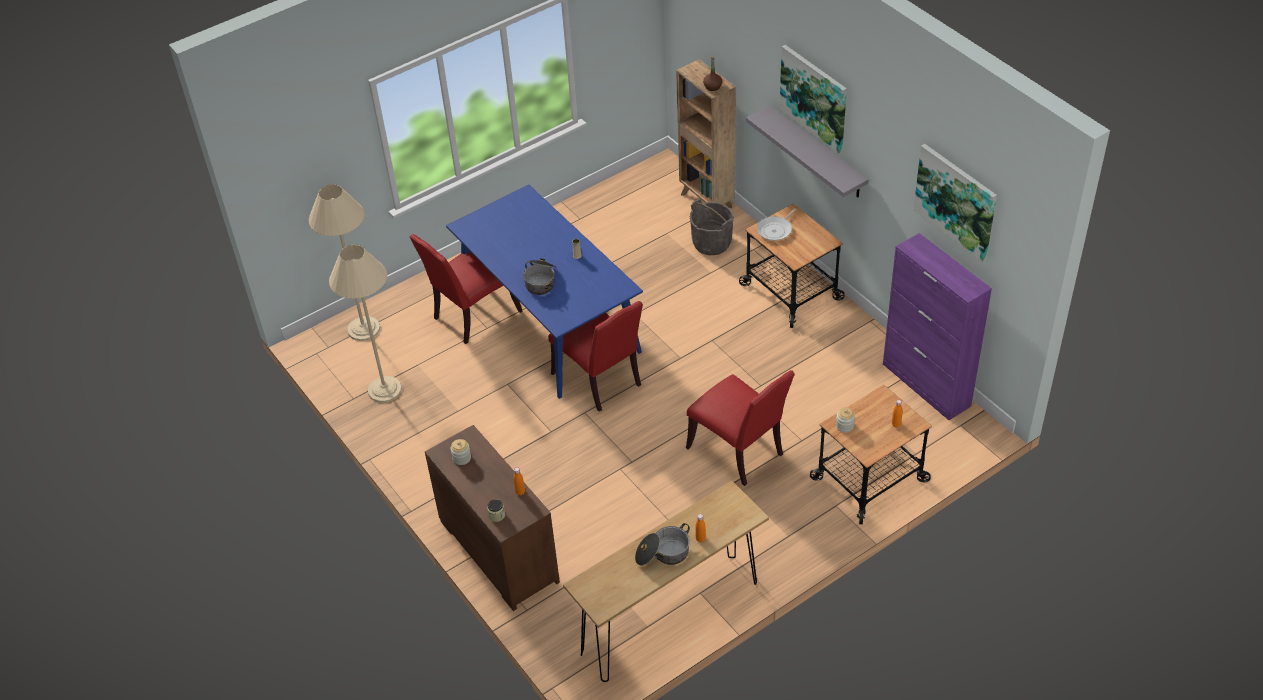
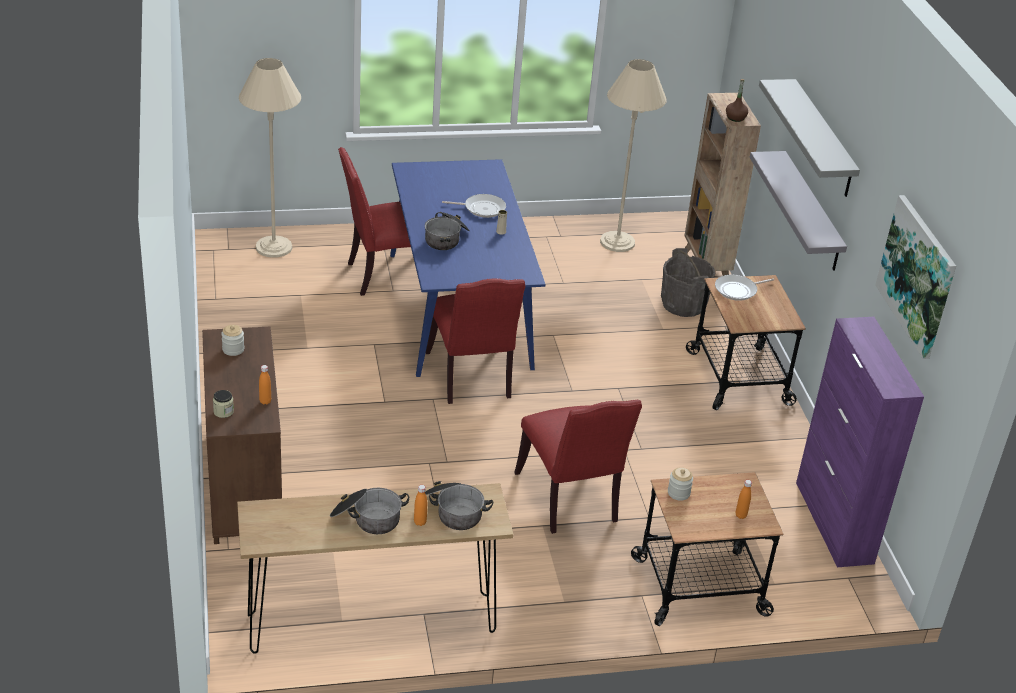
camera: 20 degrees right, 10 degrees down
beige floor lamp [329,244,402,403] -> beige floor lamp moved to [600,59,667,252]
picture [780,45,847,154] -> grey shelf [759,79,860,197]
none -> cooking pot [425,481,494,530]
none -> frying pan [442,194,506,218]

